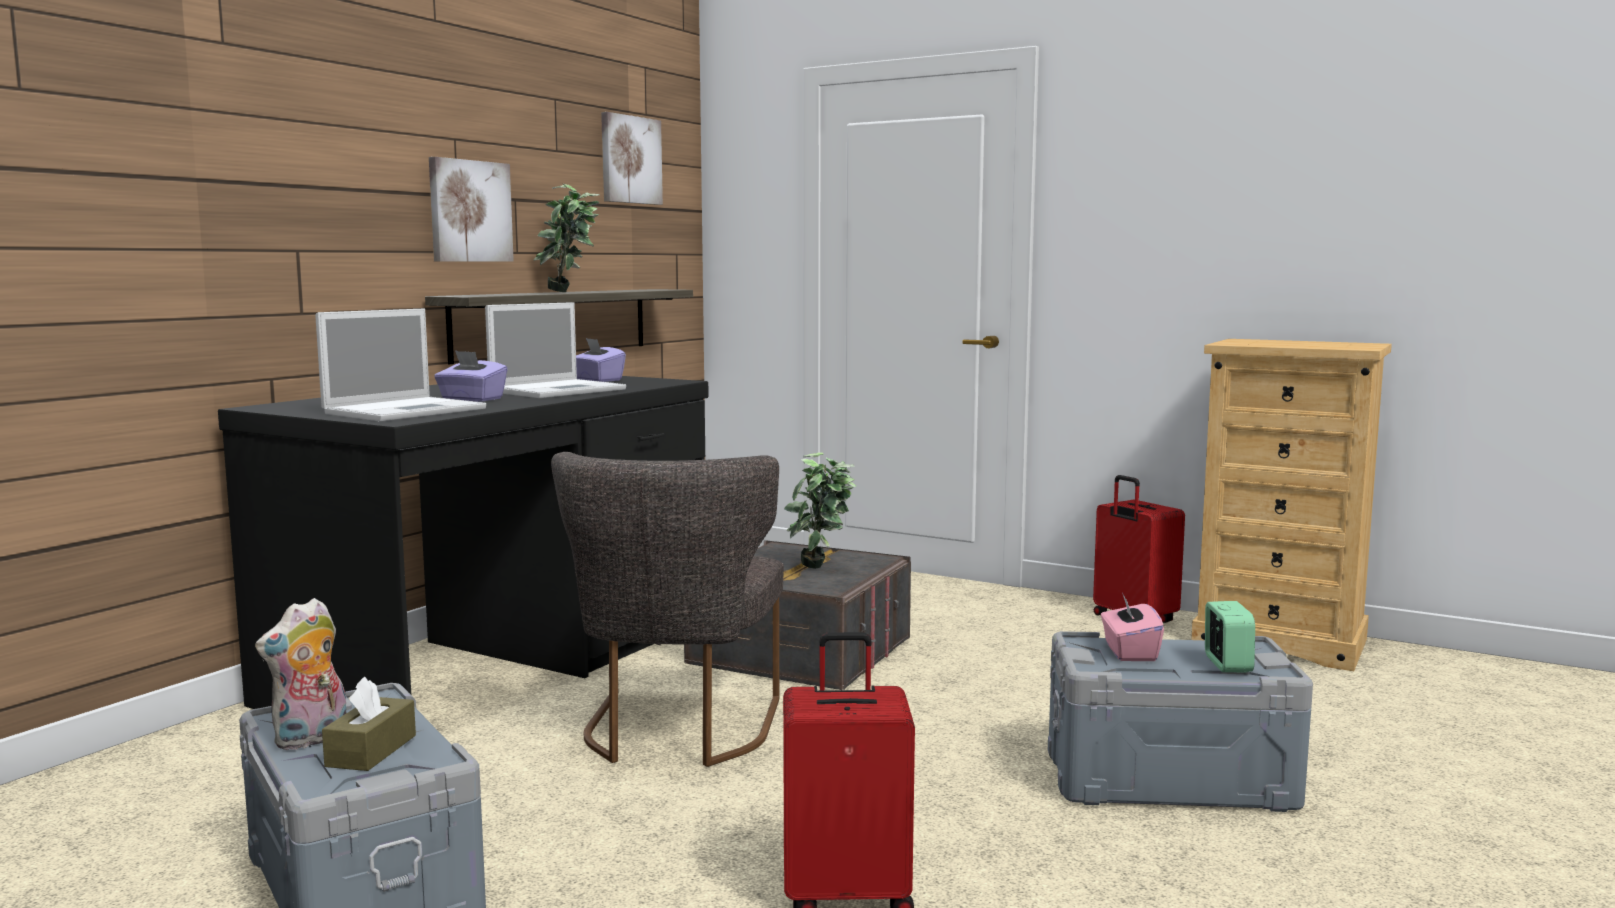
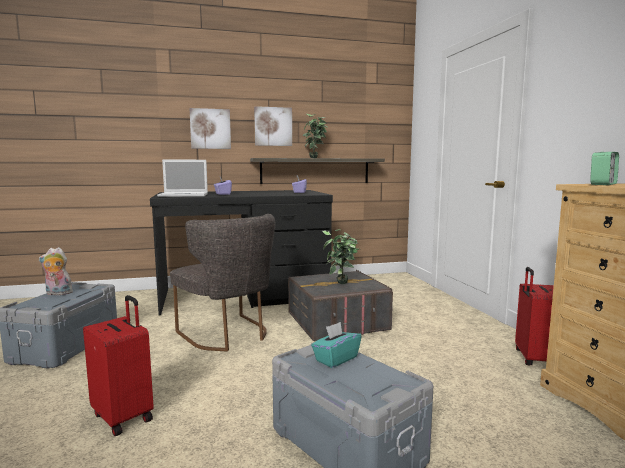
camera: 45 degrees right, 0 degrees up
brown tissue box [322,677,416,771] -> none
laptop [485,302,626,398] -> none
grey chair [551,452,784,767] -> grey chair turned 90 degrees counterclockwise [170,214,275,352]
picture [601,112,663,205] -> picture moved to [190,108,231,149]
pink tissue box [1101,593,1164,661] -> turquoise tissue box [311,322,362,368]
alarm clock [1205,601,1255,672] -> alarm clock moved to [590,152,619,185]

